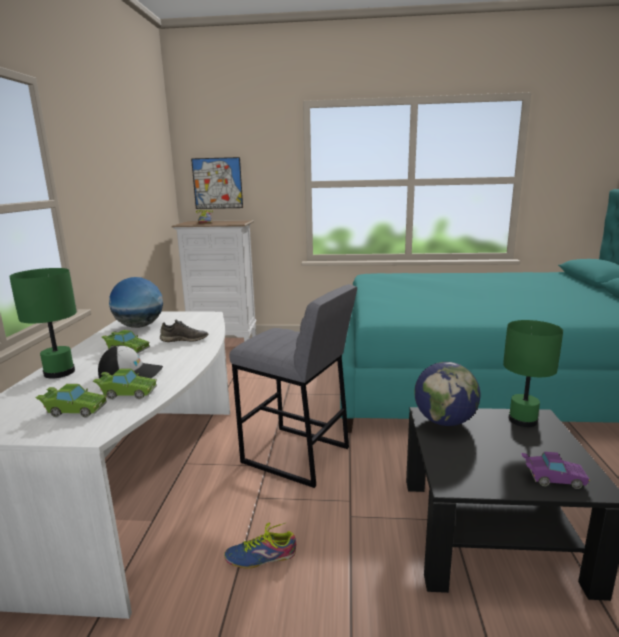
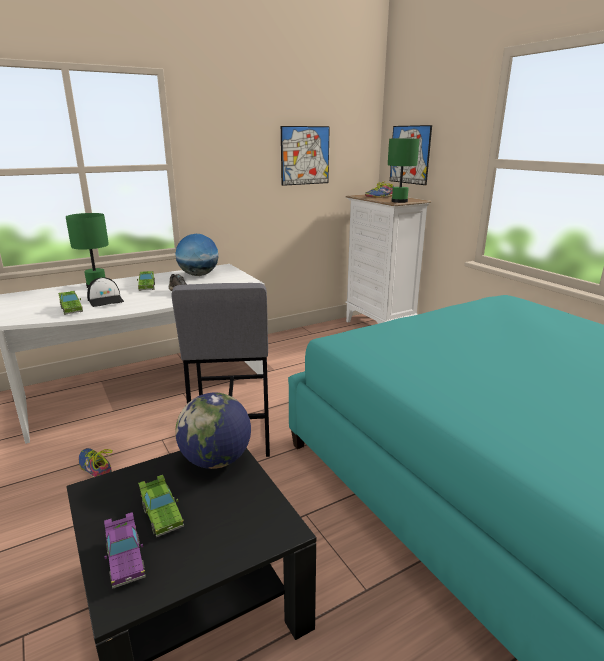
camera: 55 degrees right, 5 degrees up
green toy car [36,384,107,418] -> green toy car moved to [138,475,184,537]
green table lamp [503,320,563,427] -> green table lamp moved to [388,139,419,203]
none -> picture [281,126,330,186]

